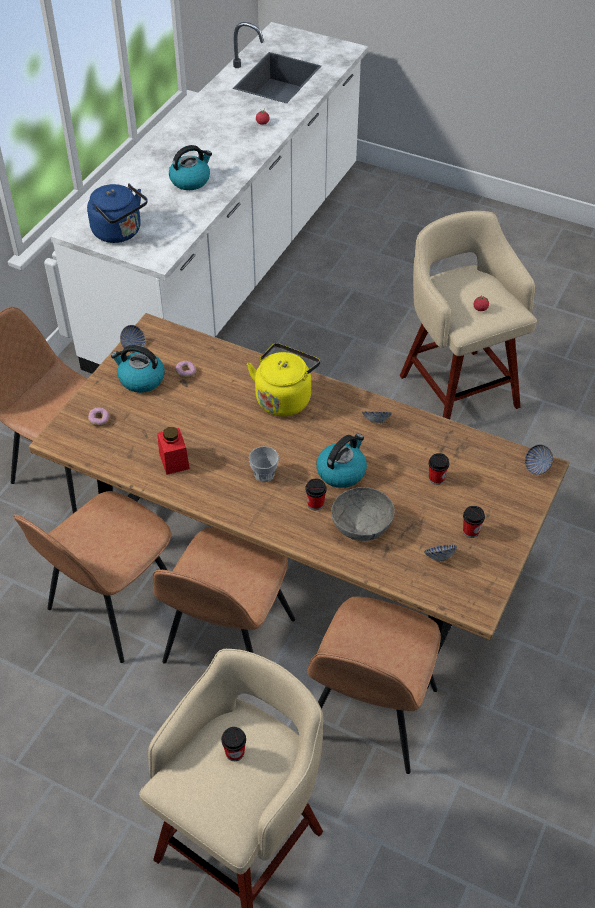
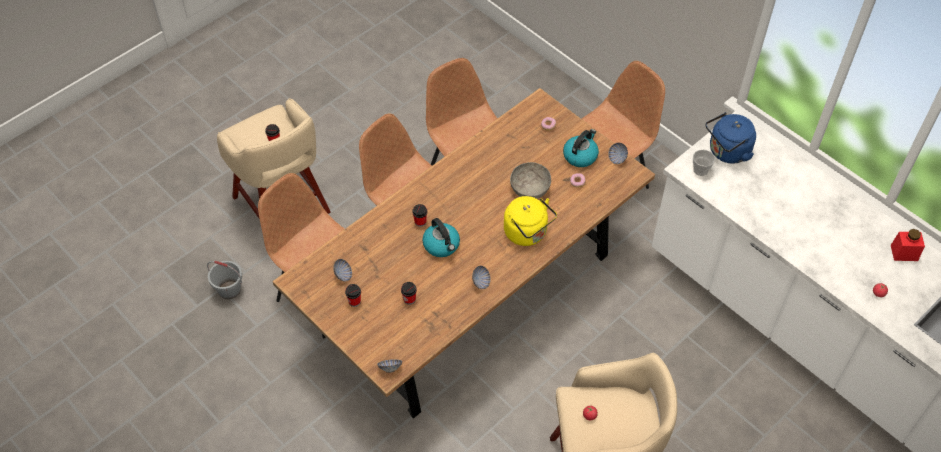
camera: 110 degrees right, 5 degrees up
red jar [157,427,190,475] -> red jar moved to [891,229,925,261]
kettle [169,145,212,190] -> none
cup [249,446,279,482] -> cup moved to [693,150,715,176]
grey bowl [331,487,395,541] -> grey bowl moved to [510,162,551,199]
none -> grey bucket [207,261,242,299]

